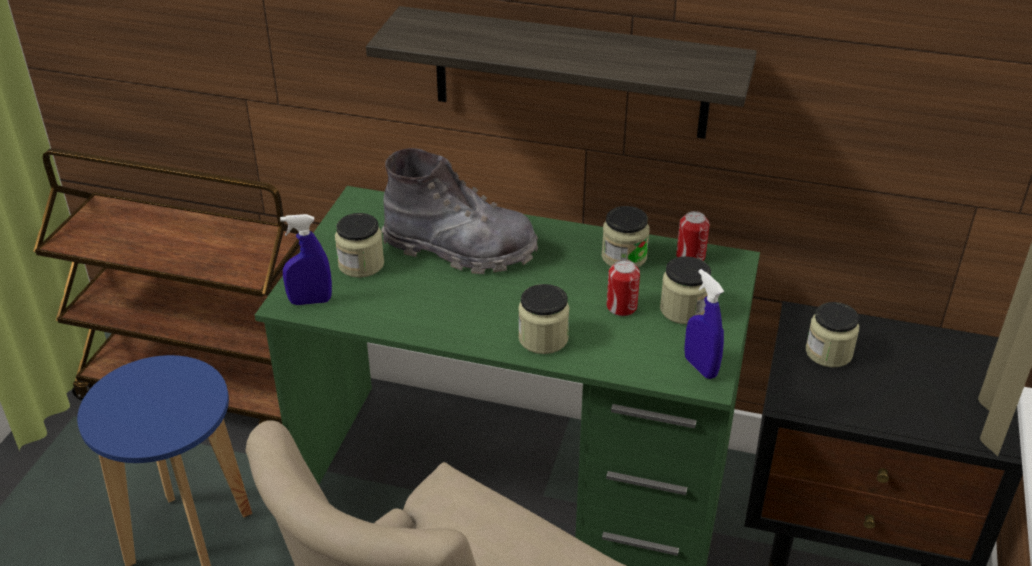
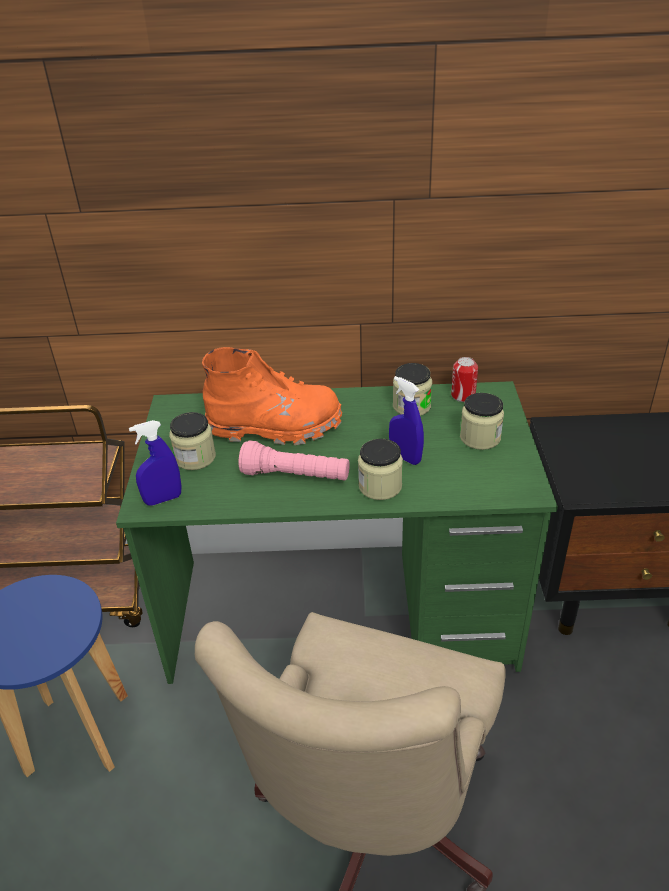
camera: 15 degrees left, 0 degrees up
shelf [366,6,757,139] -> none
grey boot [382,148,538,274] -> orange boot [202,347,342,445]
can [607,260,640,316] -> none
blue spray bottle [684,269,724,379] -> blue spray bottle moved to [389,376,424,465]
jar [806,302,859,368] -> none
none -> pink flashlight [238,440,350,481]

